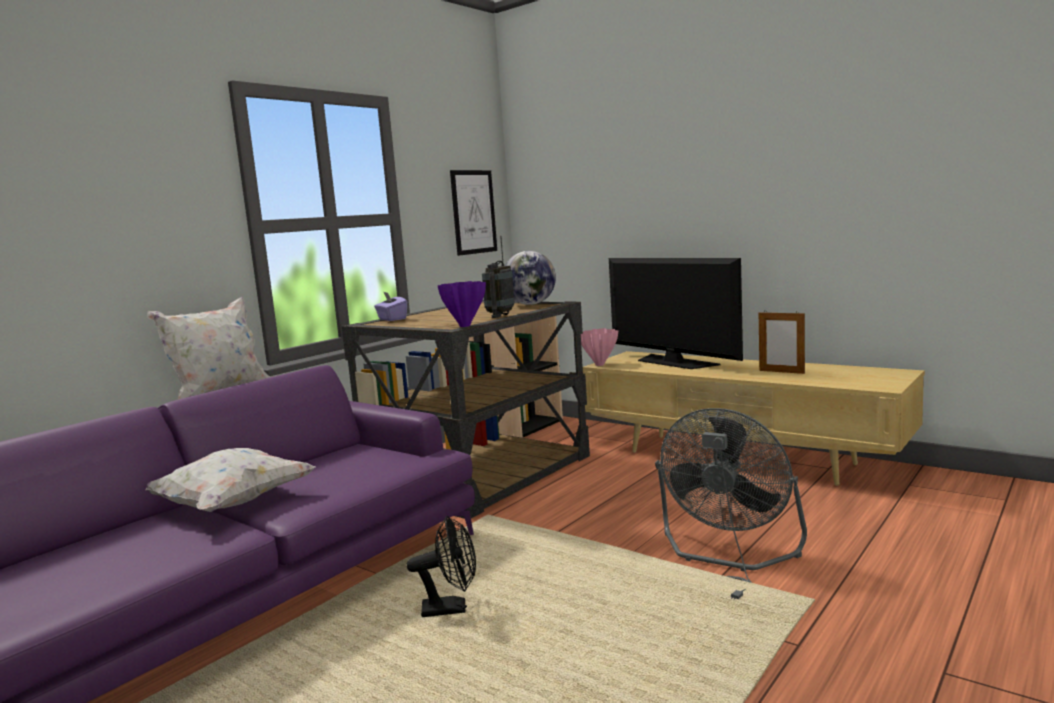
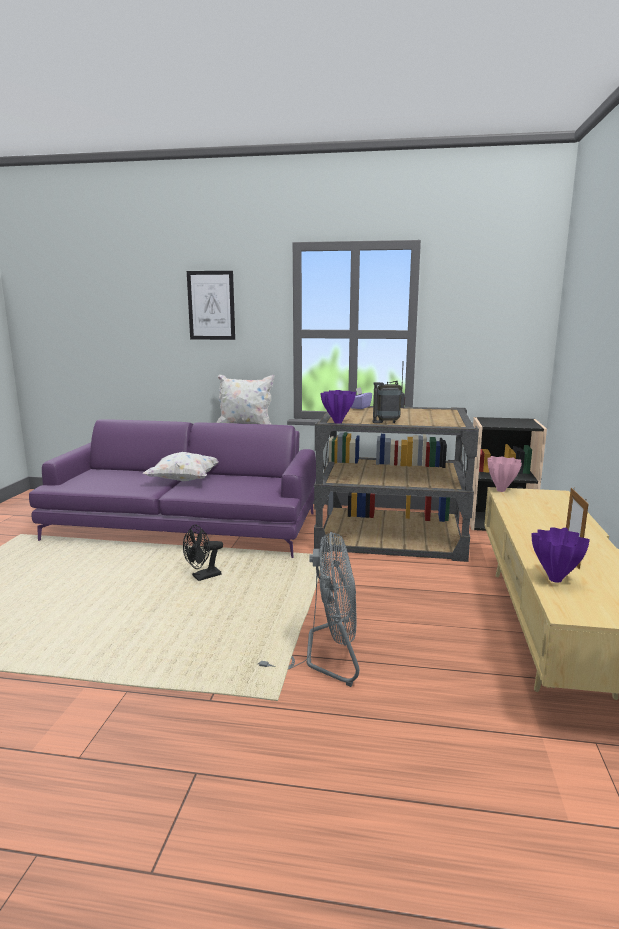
camera: 60 degrees right, 5 degrees up
black fan [406,516,476,617] -> black fan turned 90 degrees clockwise [183,525,223,581]
picture [450,170,497,256] -> picture moved to [187,271,235,340]
globe [505,251,556,305] -> none
television [609,258,743,369] -> none
none -> purple vase [532,527,590,583]

